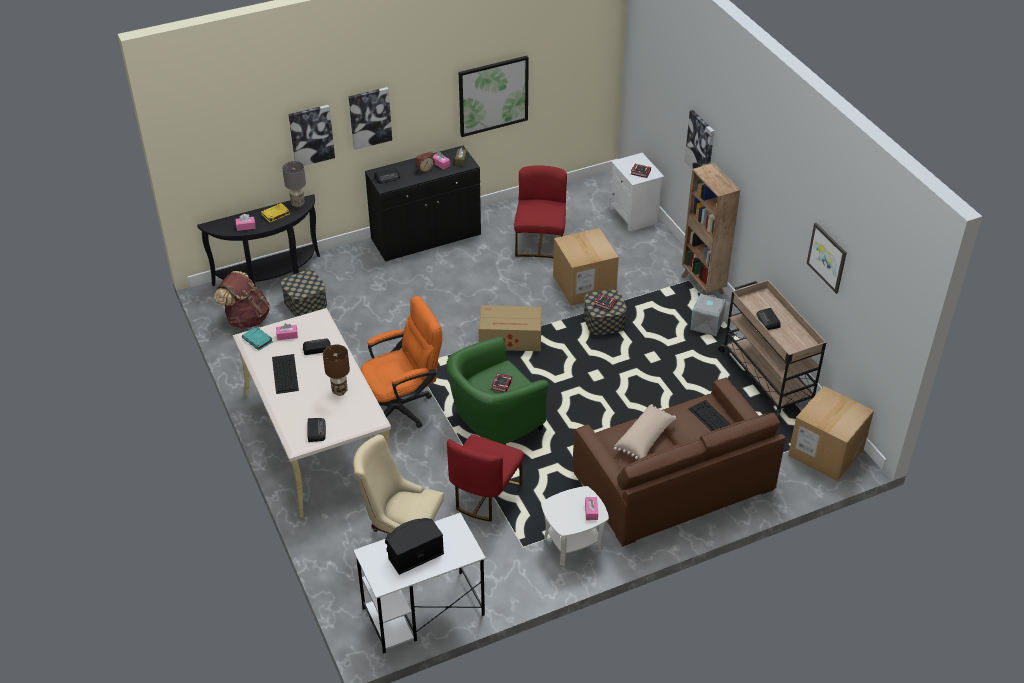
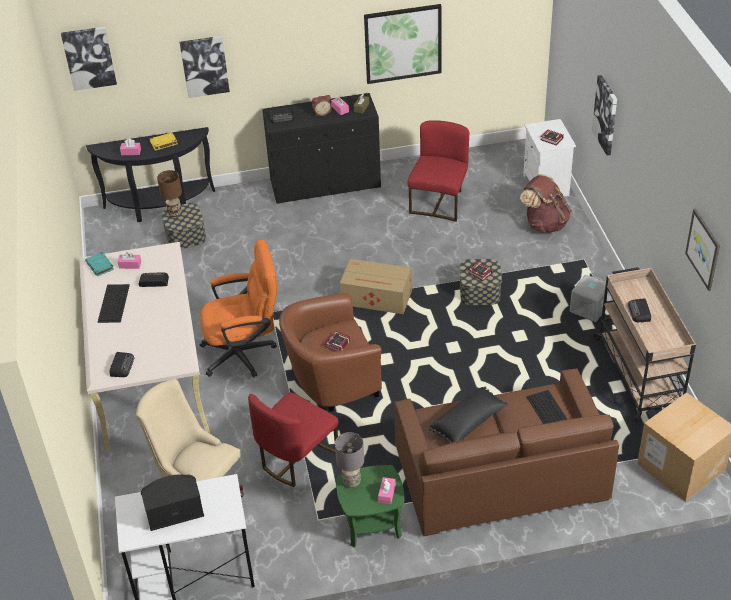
camera: 15 degrees right, 0 degrees up
brown backpack [214,271,270,329] -> brown backpack moved to [520,174,572,233]
grey table lamp [282,161,306,207] -> grey table lamp moved to [335,432,364,488]
brown table lamp [323,345,350,396] -> brown table lamp moved to [157,170,182,217]
picture [349,87,392,150] -> picture moved to [61,27,117,91]
green armchair [446,336,549,445] -> brown armchair [279,293,382,412]
white side table [541,486,609,566] -> green side table [336,465,404,548]
cardboard box [553,228,619,306] -> none
beige pillow [614,404,677,460] -> black pillow [429,386,508,443]
brown bookcase [682,163,740,295] -> none

